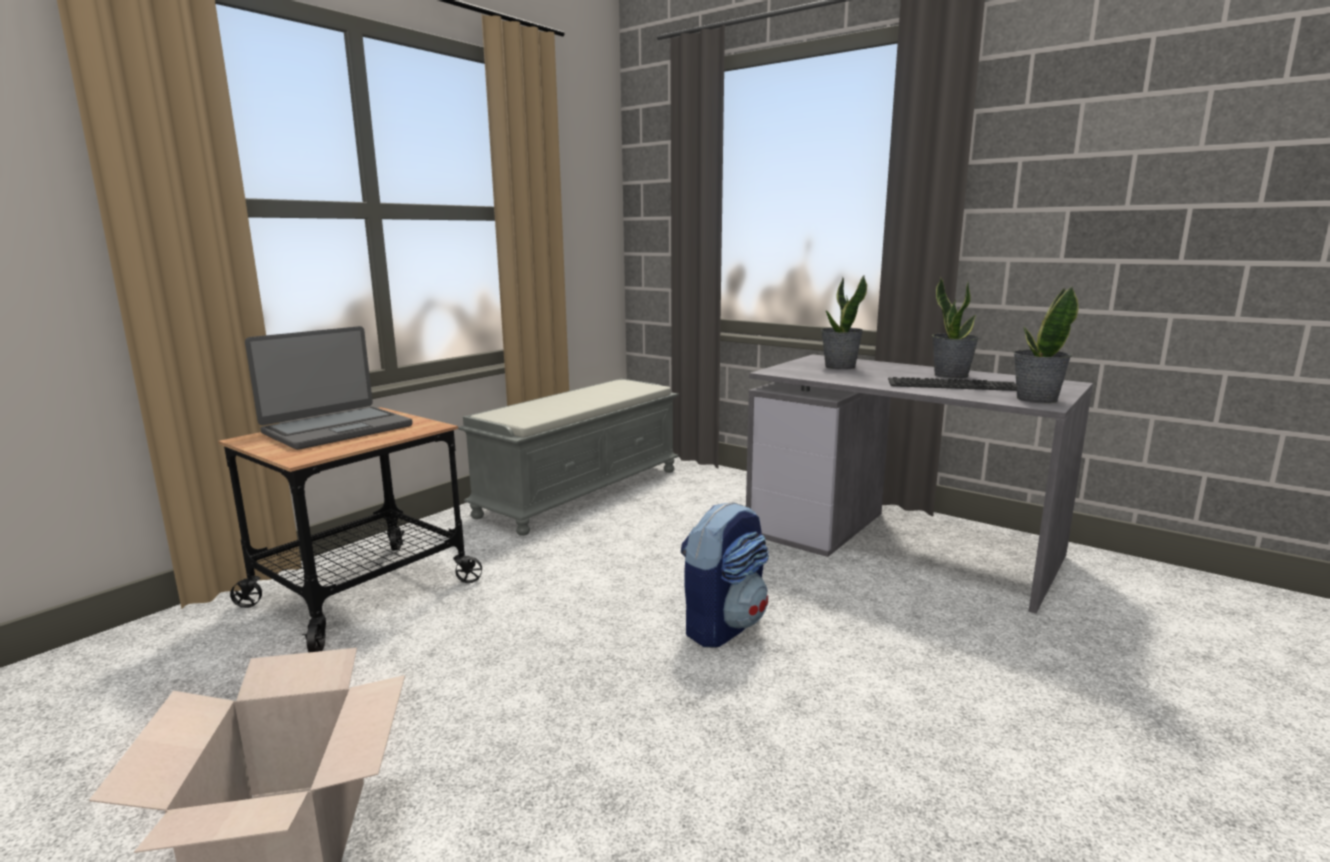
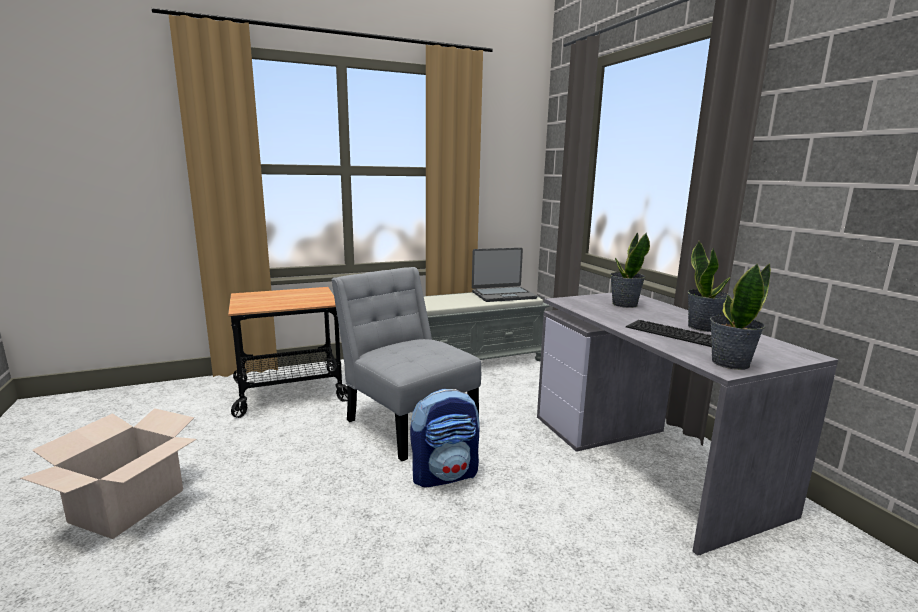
camera: 30 degrees right, 0 degrees up
laptop [245,326,413,450] -> laptop moved to [472,248,537,302]
none -> grey chair [332,267,481,461]

